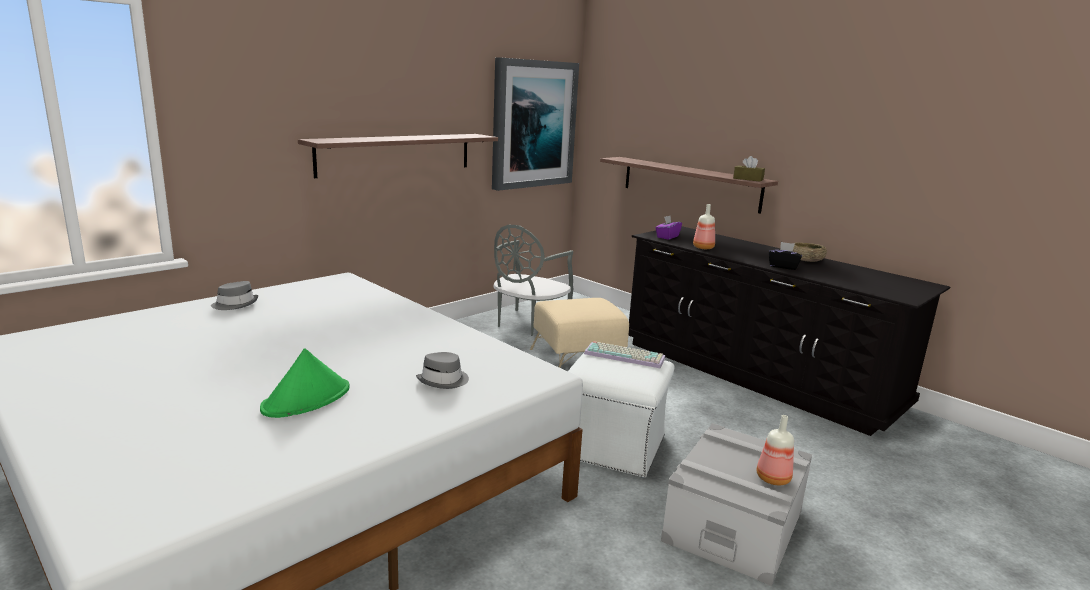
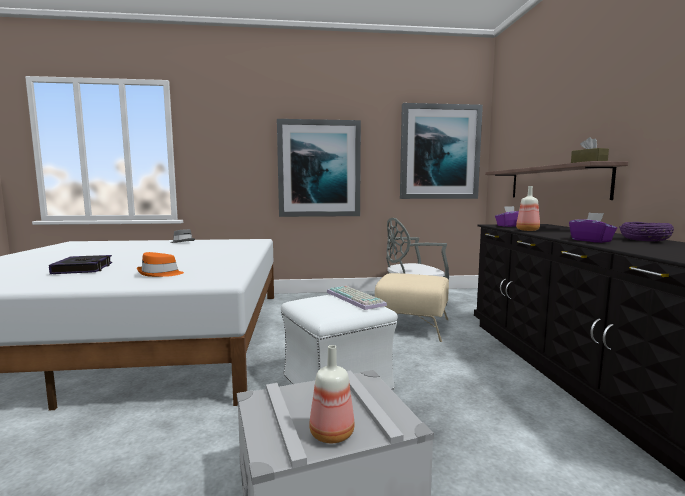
camera: 40 degrees right, 10 degrees down
green hat [260,349,350,418] -> book [49,255,112,274]
shelf [298,134,498,178] -> picture [277,119,361,217]
grey hat [416,352,469,389] -> orange hat [137,252,184,277]
black tissue box [769,242,802,270] -> purple tissue box [569,213,617,243]
beige bowl [792,242,827,262] -> purple bowl [619,222,674,241]

